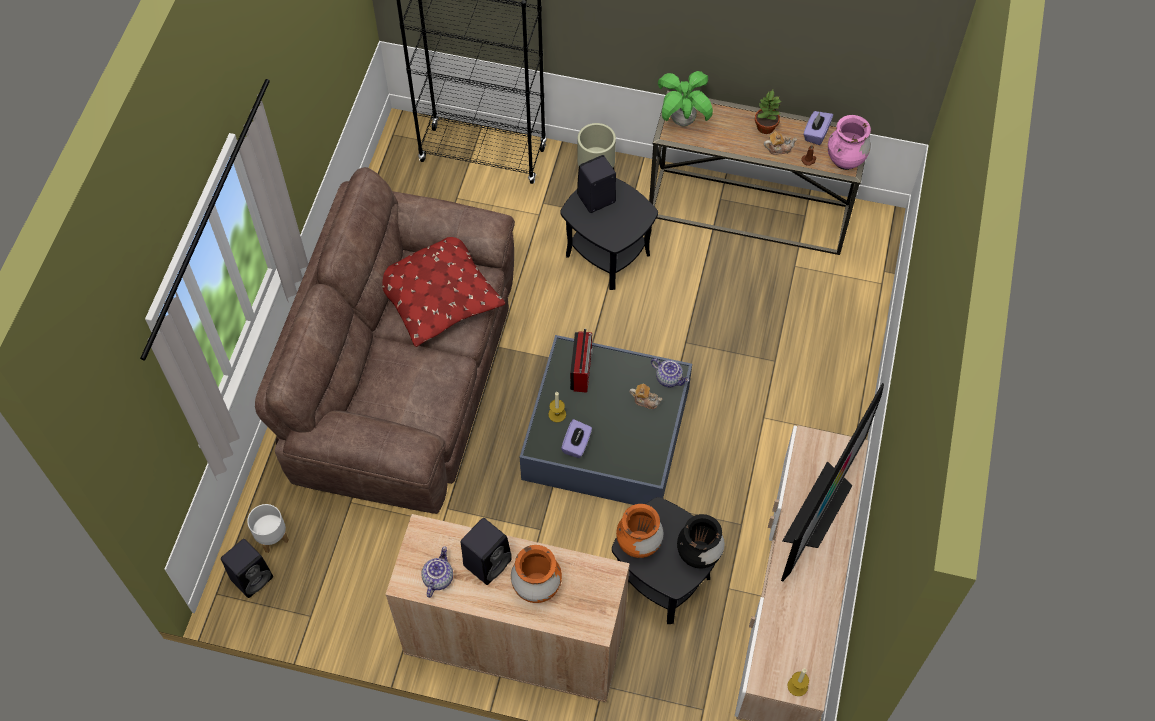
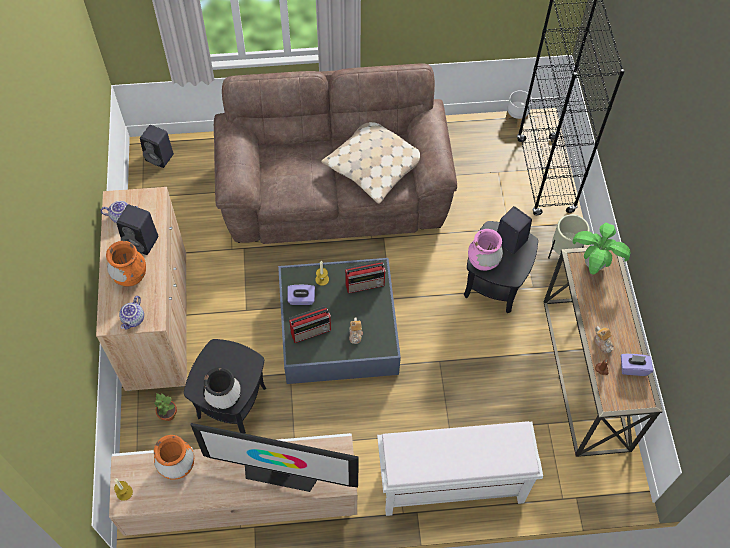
camera: 70 degrees right, 0 degrees up
white planter [247,504,289,553] -> white planter moved to [506,90,532,127]
red pillow [382,237,505,347] -> beige pillow [321,122,420,204]
orange vase [616,504,664,558] -> orange vase moved to [154,435,194,480]
teapot [651,358,689,387] -> teapot moved to [119,296,144,329]
potted plant [755,90,781,134] -> potted plant moved to [155,393,177,421]
pink vase [828,115,871,170] -> pink vase moved to [468,229,503,271]
none -> radio [289,306,331,343]
none -> white bench [377,421,543,516]

